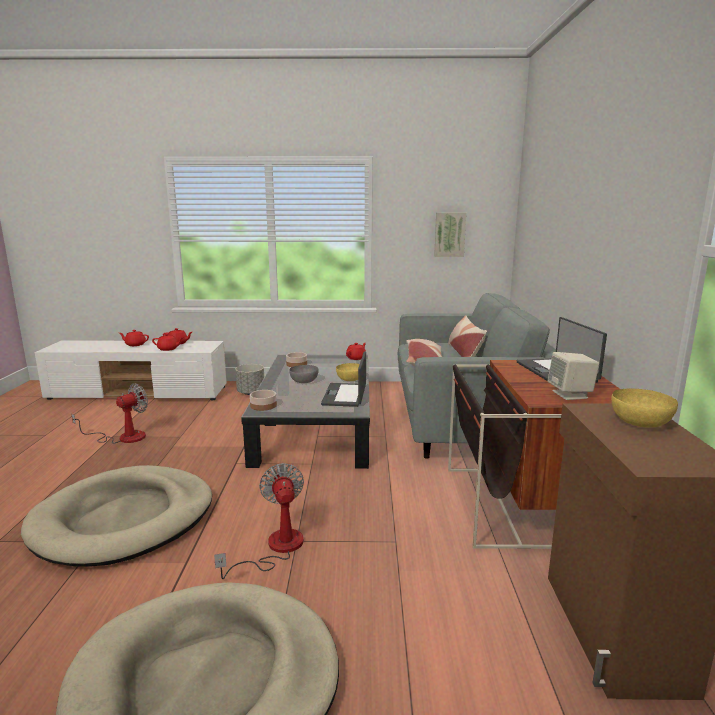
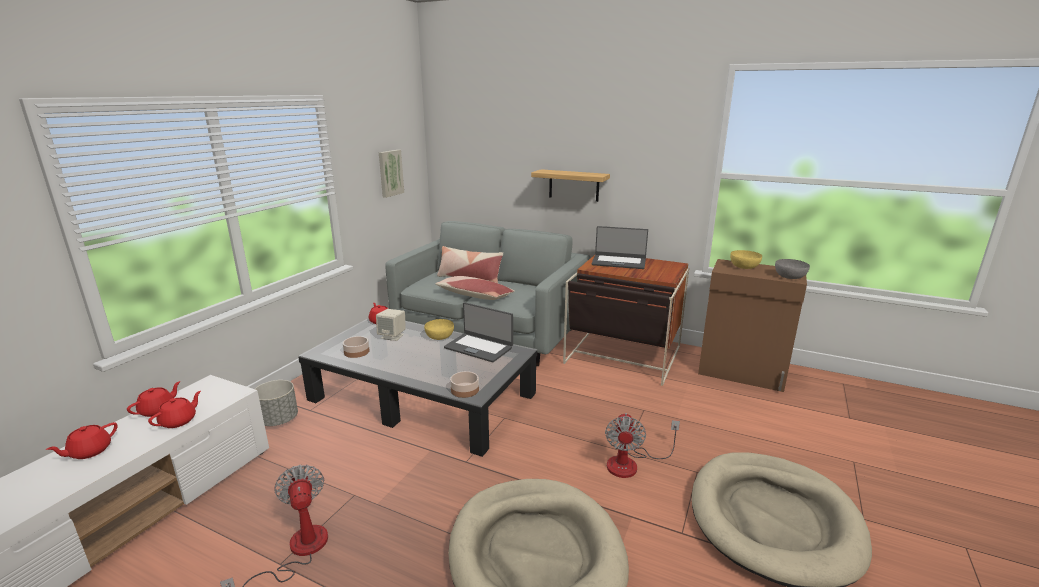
camera: 65 degrees left, 5 degrees up
fan [214,463,304,579] -> fan turned 90 degrees counterclockwise [605,413,680,478]
grey bowl [289,365,318,383] -> grey bowl moved to [775,259,810,279]
beige speaker [548,352,599,400] -> beige speaker moved to [376,309,406,341]
none -> shelf [531,169,610,202]

